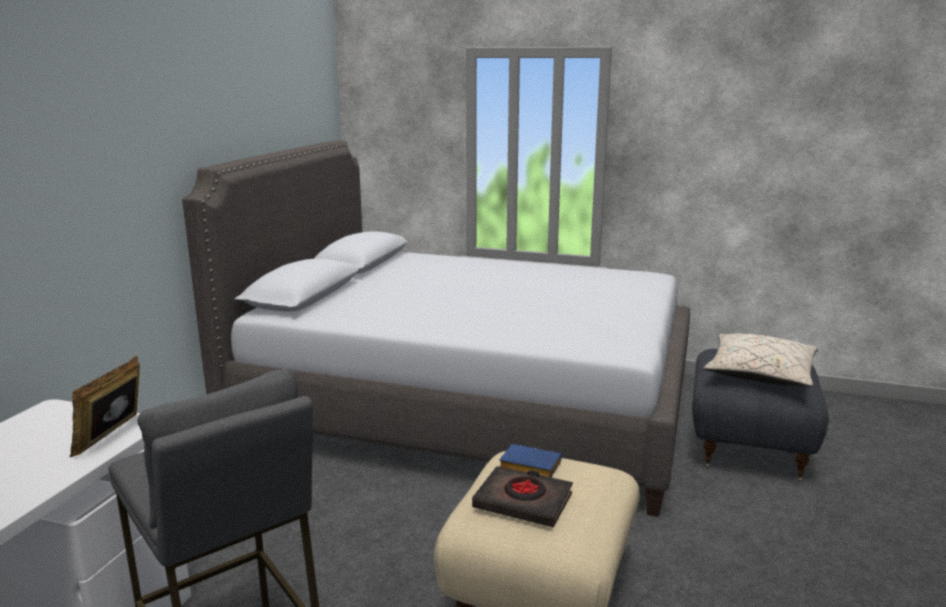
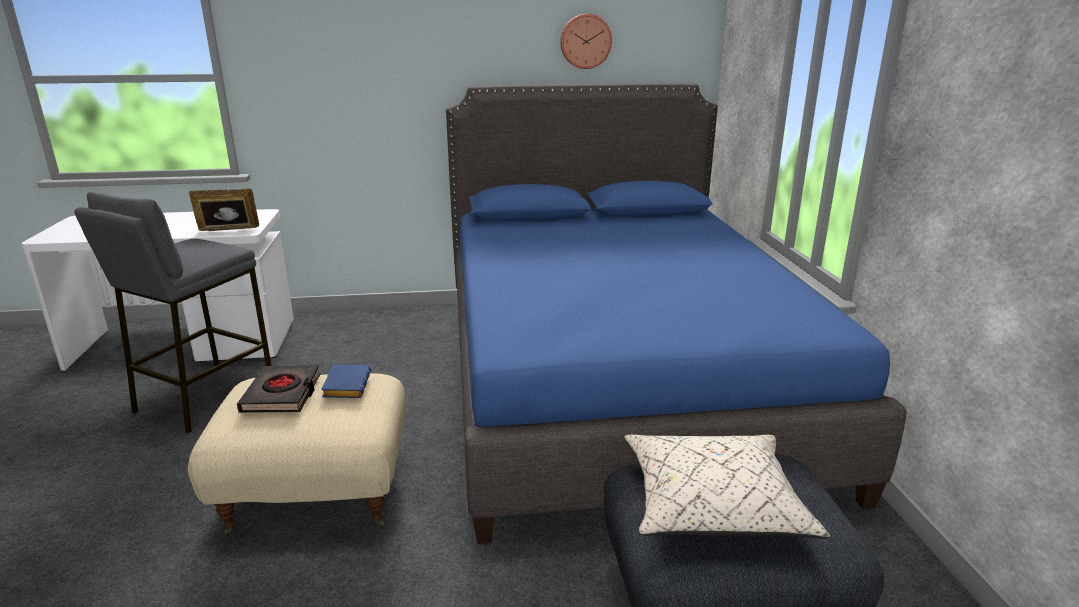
camera: 65 degrees right, 5 degrees up
grey bed [182,140,690,517] -> blue bed [446,83,907,544]
none -> wall clock [560,14,612,69]

